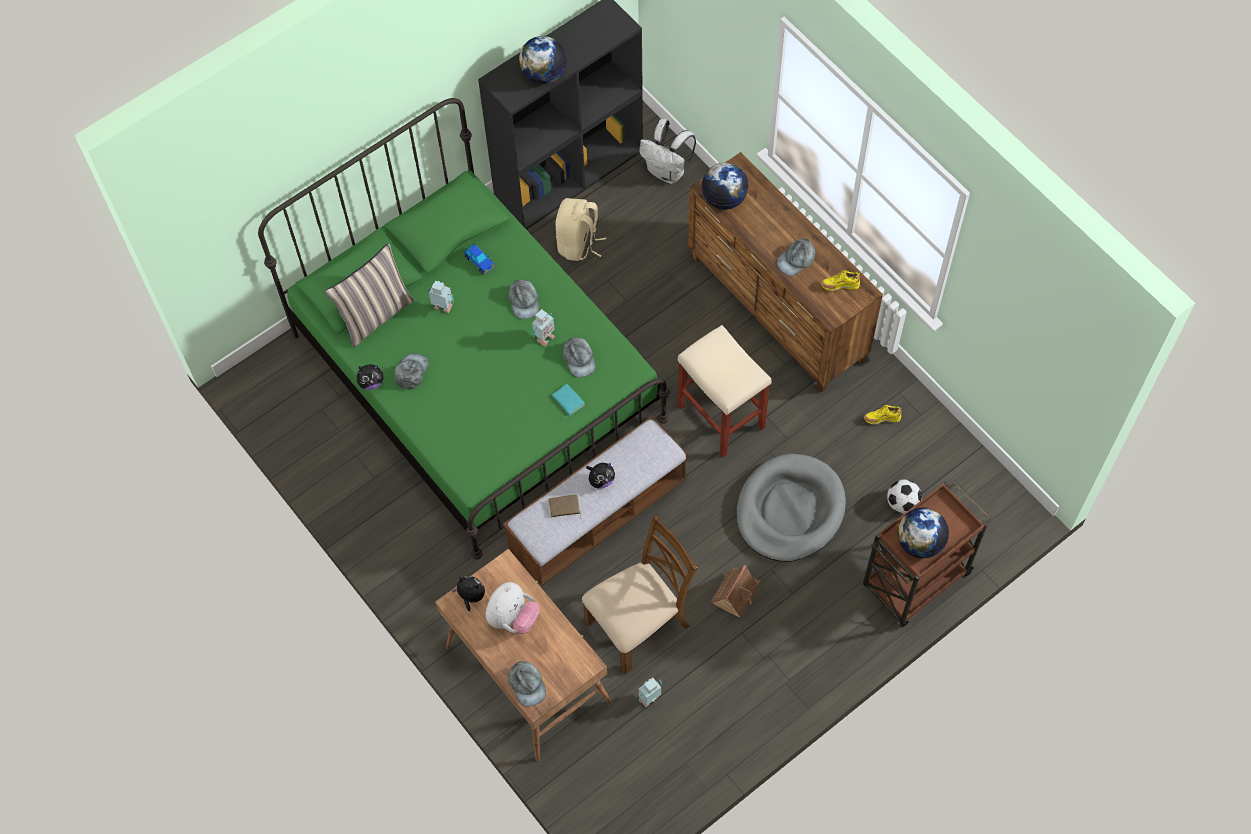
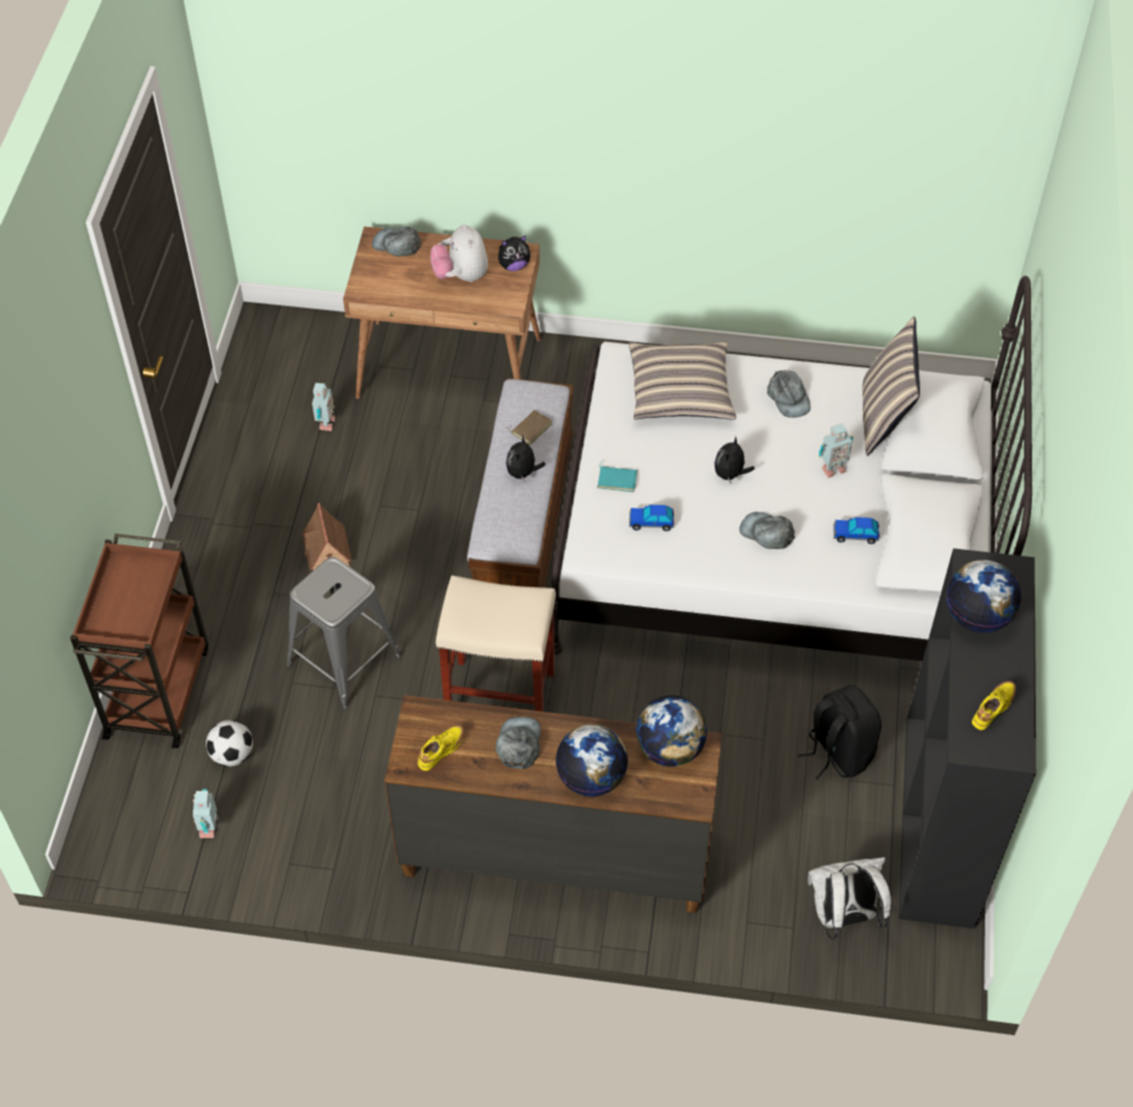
camera: 135 degrees right, 10 degrees down
green bed [258,98,670,560] -> white bed [551,276,1032,661]
plush toy [357,364,384,390] -> plush toy moved to [714,436,755,484]
toy robot [532,309,555,347] -> toy robot moved to [193,789,219,838]
beige backpack [556,198,606,261] -> black backpack [798,685,881,780]
grey cap [562,337,596,377] -> toy car [629,505,674,531]
brown chair [582,515,698,674] -> none
grey dog bed [737,454,846,562] -> grey stool [287,557,402,710]
yellow shoe [864,405,901,425] -> yellow shoe moved to [972,681,1016,730]
globe [897,507,949,559] -> globe moved to [555,724,628,797]
none -> pillow [629,341,736,420]

